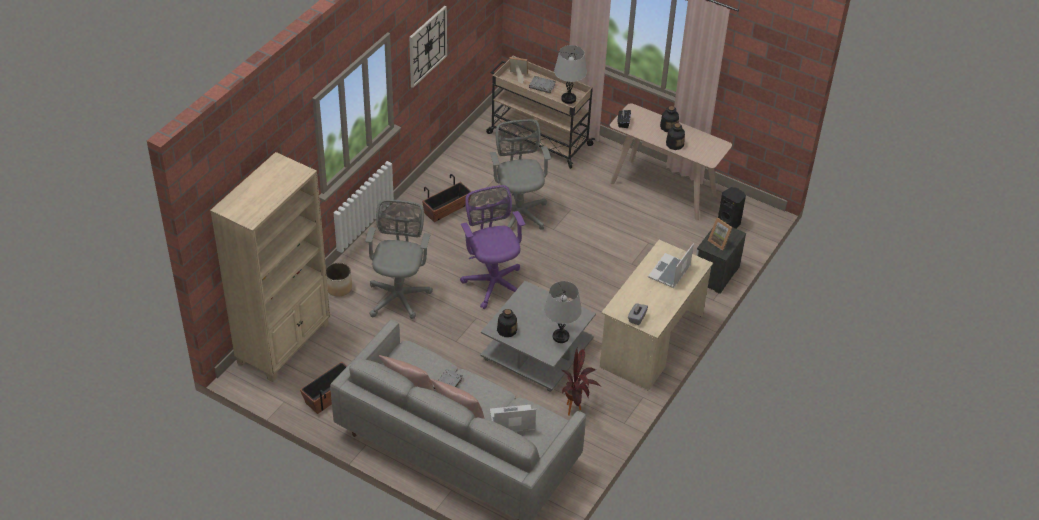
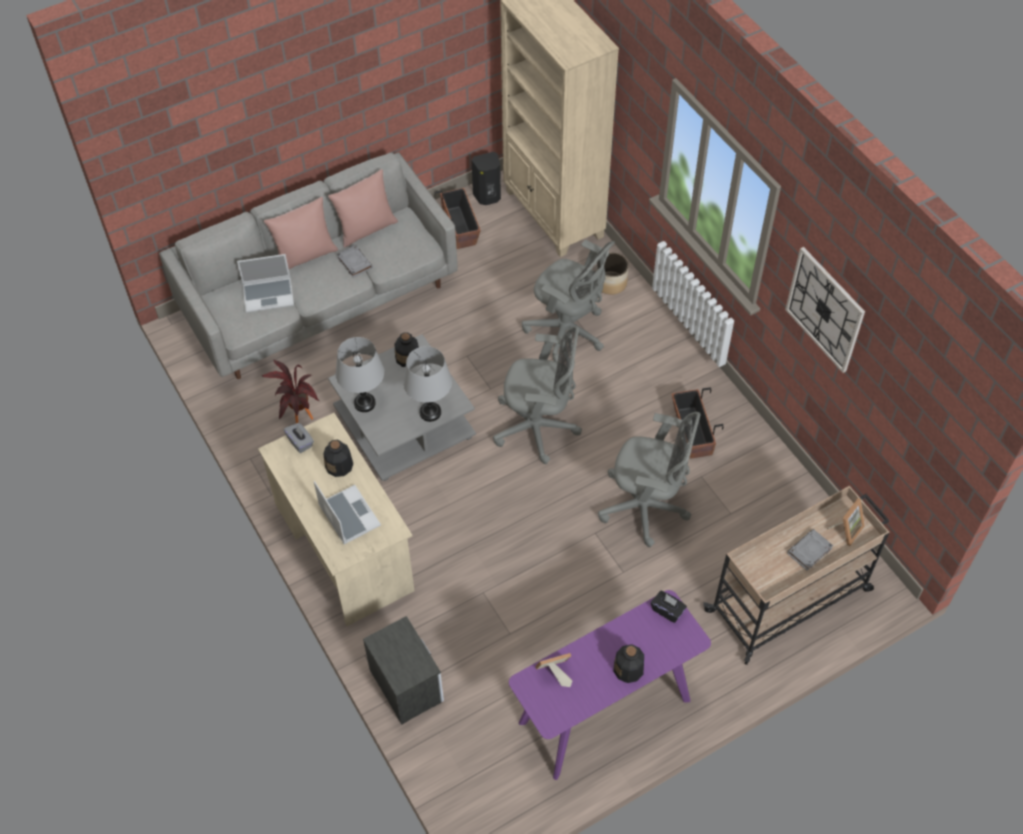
camera: 120 degrees right, 10 degrees up
purple office chair [460,185,525,309] -> grey office chair [493,326,582,464]
laptop [490,405,536,432] -> laptop turned 60 degrees clockwise [237,254,294,313]
grey table lamp [554,45,587,104] -> grey table lamp moved to [403,346,452,422]
beige console table [610,103,732,221] -> purple console table [509,590,711,780]
bottle [666,123,685,150] -> bottle moved to [324,440,353,477]
picture frame [708,218,733,251] -> picture frame moved to [535,653,573,687]
black speaker [718,187,746,229] -> black speaker moved to [472,152,501,205]

